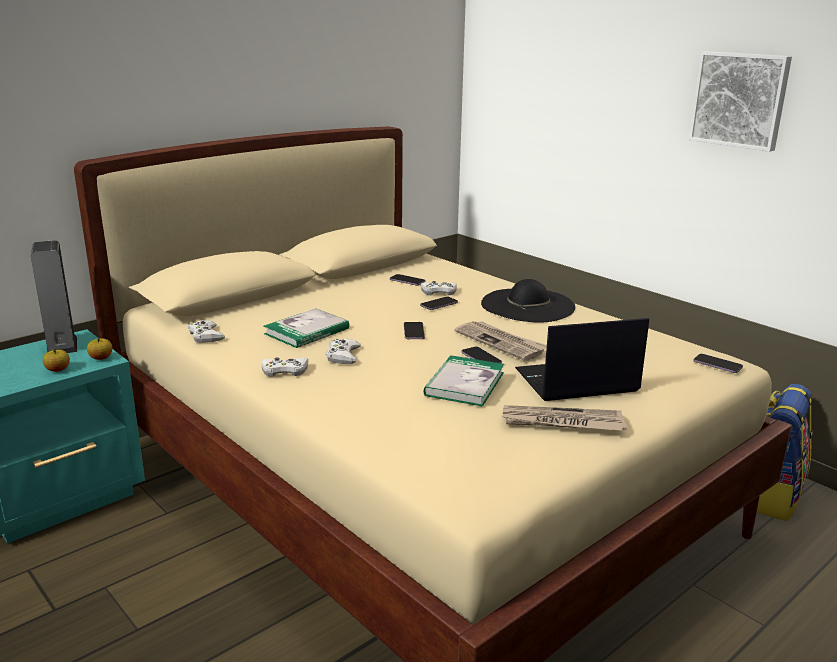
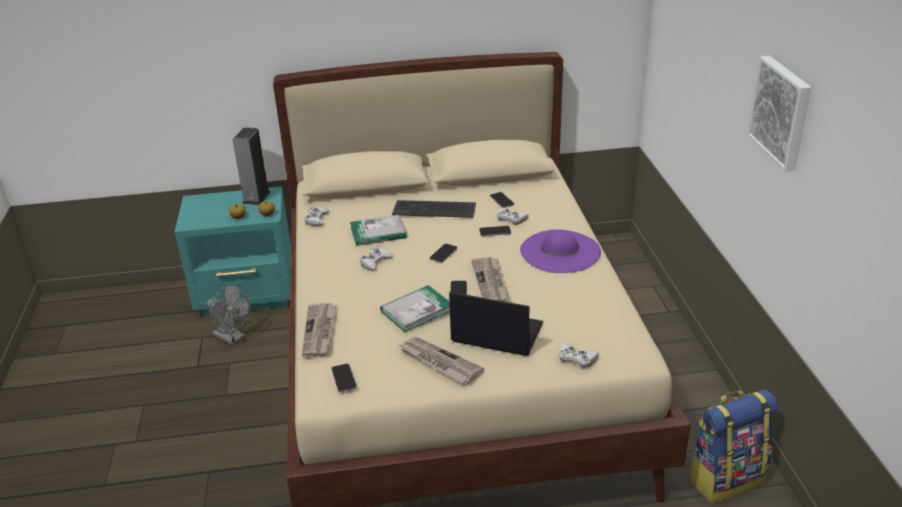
camera: 35 degrees right, 10 degrees up
white game controller [262,357,308,377] -> white game controller moved to [558,343,599,368]
black hat [481,279,575,322] -> purple hat [520,229,601,273]
phone [693,354,743,373] -> phone moved to [331,364,356,392]
none -> grey fan [207,283,250,345]
none -> newspaper [302,303,337,357]
none -> keyboard [392,200,476,218]

